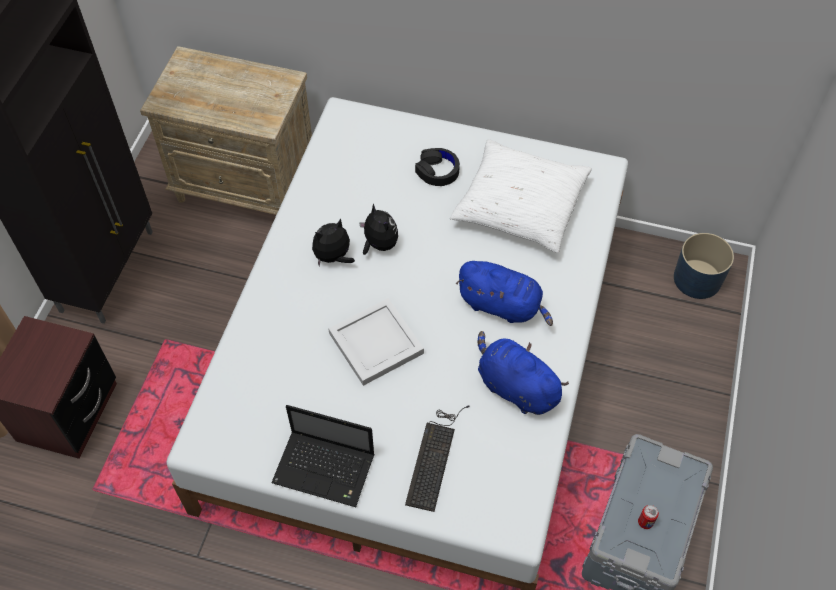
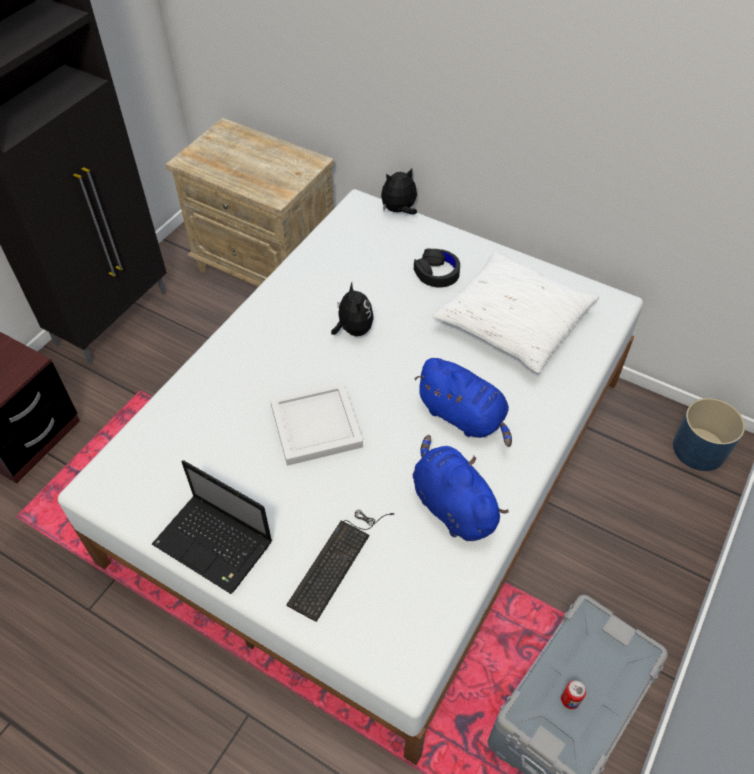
camera: 15 degrees right, 5 degrees down
plush toy [312,218,355,267] -> plush toy moved to [381,168,417,215]

